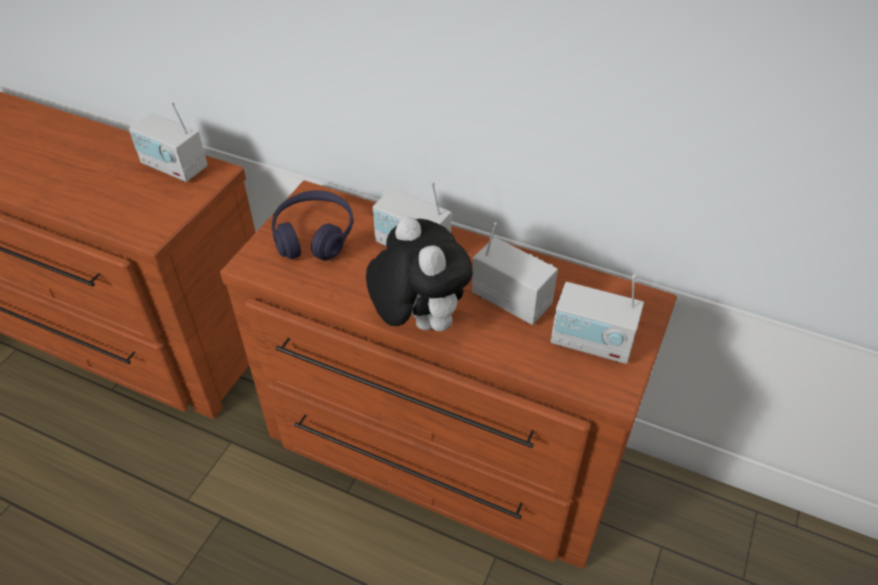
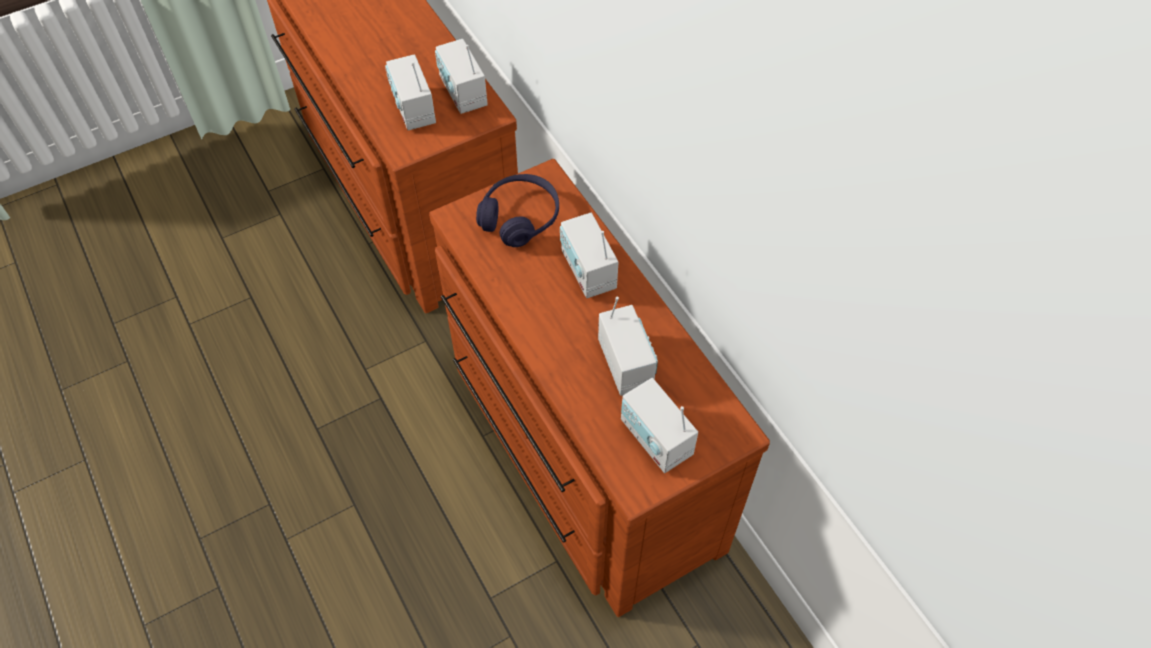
camera: 35 degrees right, 10 degrees up
plush toy [366,217,473,332] -> none
none -> radio [385,54,436,130]

